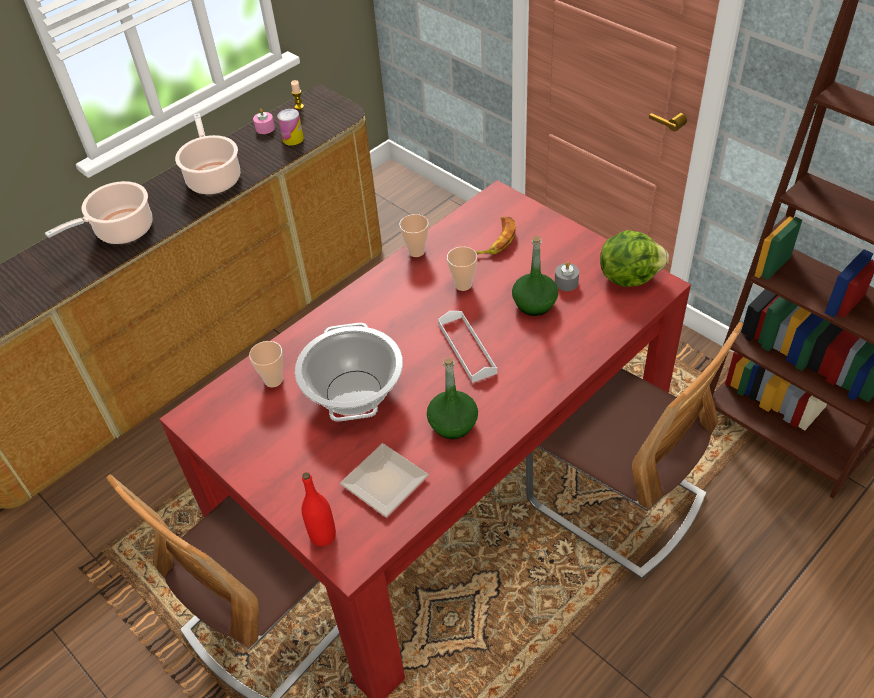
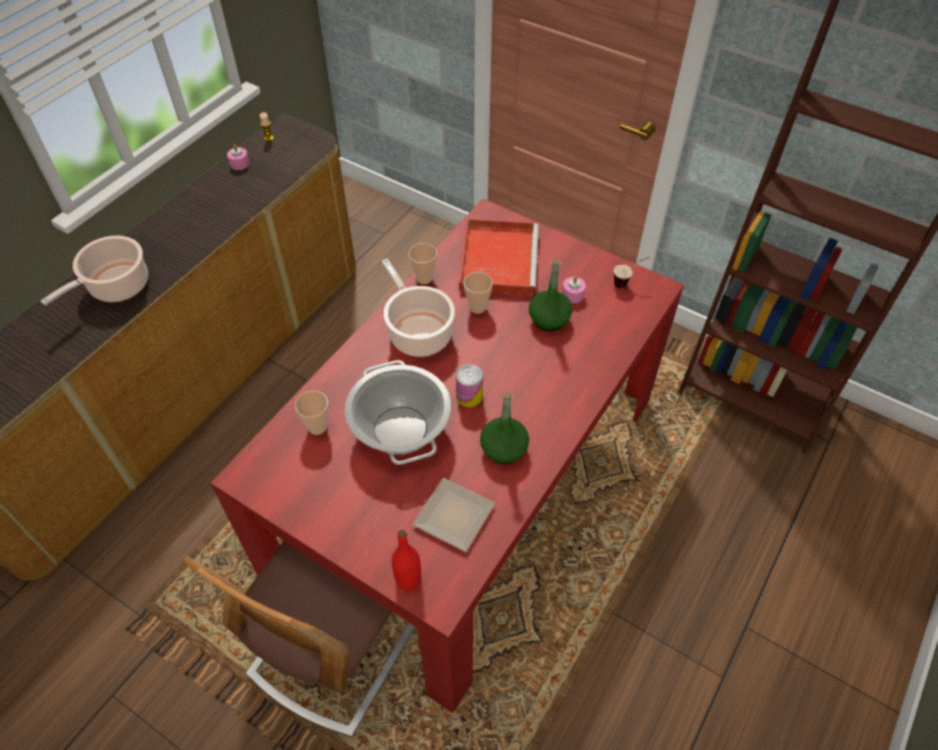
camera: 15 degrees left, 5 degrees up
cooking pot [175,113,240,194] -> cooking pot moved to [382,259,455,357]
can [277,109,304,146] -> can moved to [456,364,483,407]
white tray [438,311,497,383] -> none
banana [476,216,515,255] -> red tray [459,219,539,296]
chair [526,322,743,579] -> none
grey candle [555,262,579,291] -> pink candle [562,276,586,303]
lettuce [600,230,669,287] -> cup [614,257,649,289]

